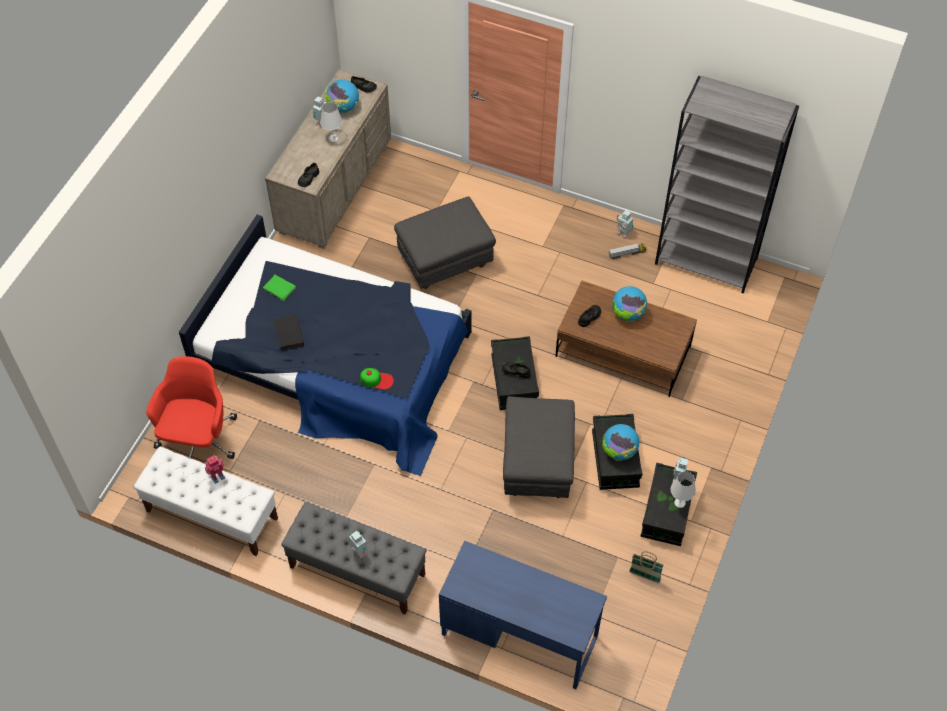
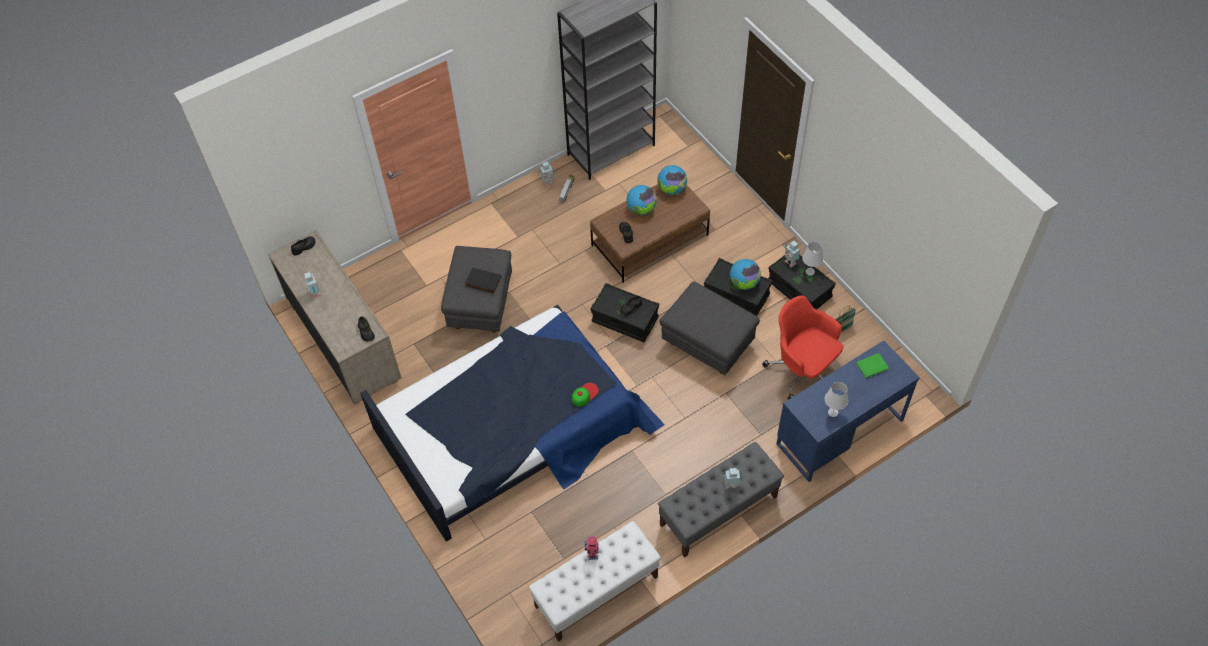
camera: 55 degrees left, 0 degrees up
red office chair [146,356,237,459] -> red office chair moved to [762,295,843,400]
green book [263,275,296,301] -> green book moved to [856,353,889,379]
black book [274,315,304,350] -> black book moved to [465,267,502,293]
white table lamp [320,102,343,142] -> white table lamp moved to [825,382,848,417]
globe [326,79,359,113] -> globe moved to [657,165,687,195]

